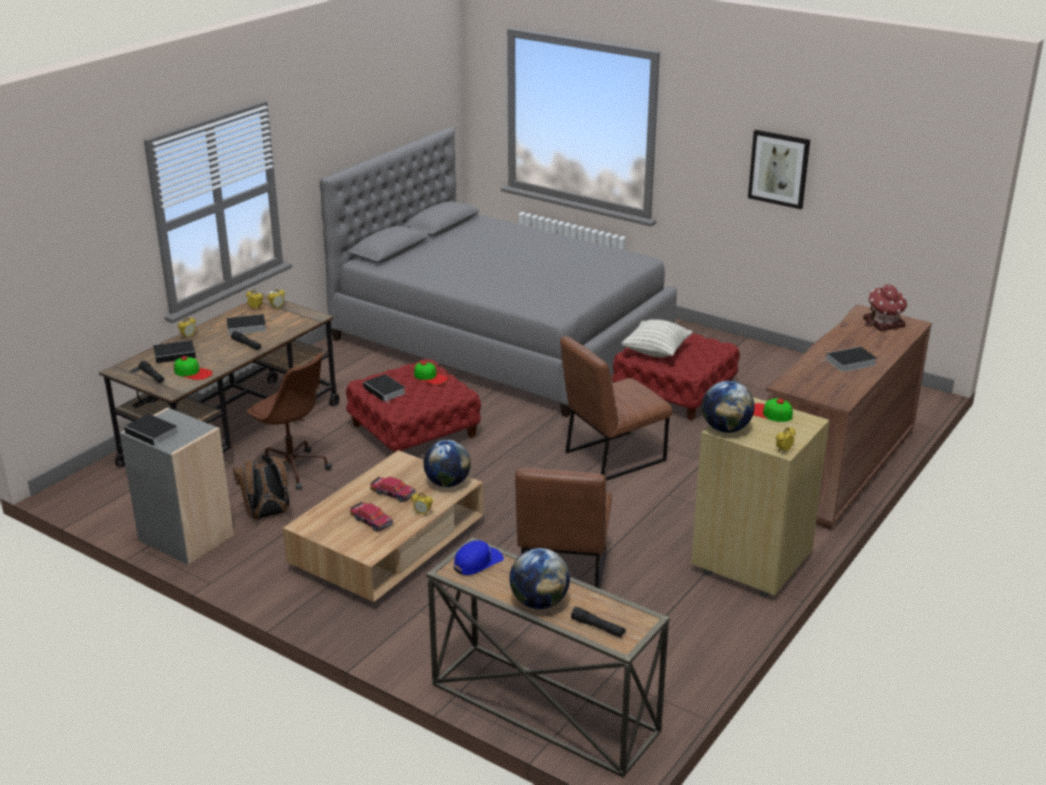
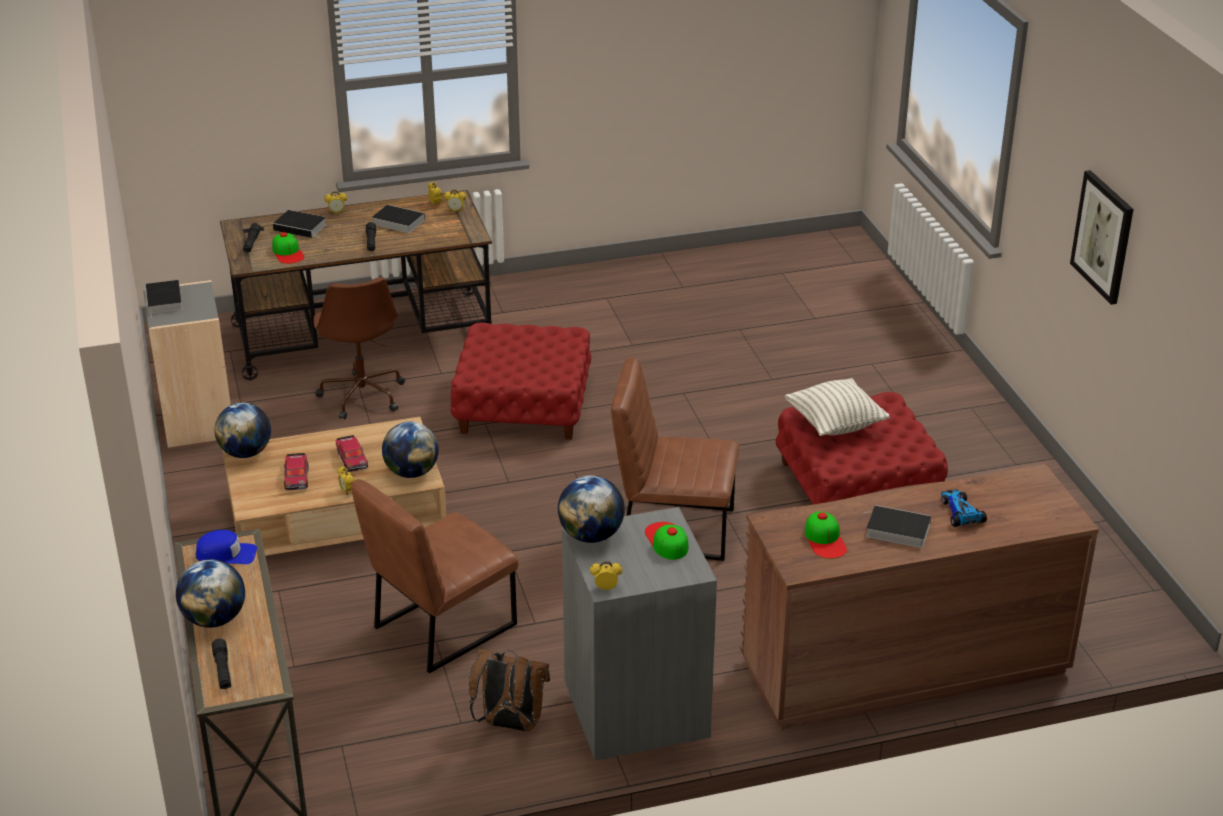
camera: 40 degrees right, 5 degrees up
brown backpack [232,456,289,519] -> brown backpack moved to [469,649,550,731]
grey bed [320,127,677,417] -> none
book [363,374,406,401] -> none
cap [414,361,448,385] -> cap moved to [805,511,847,559]
brown dresser [691,397,830,597] -> grey dresser [562,507,717,761]
toy house [863,284,908,331] -> none
none -> globe [214,403,271,458]
none -> toy car [941,489,987,527]

